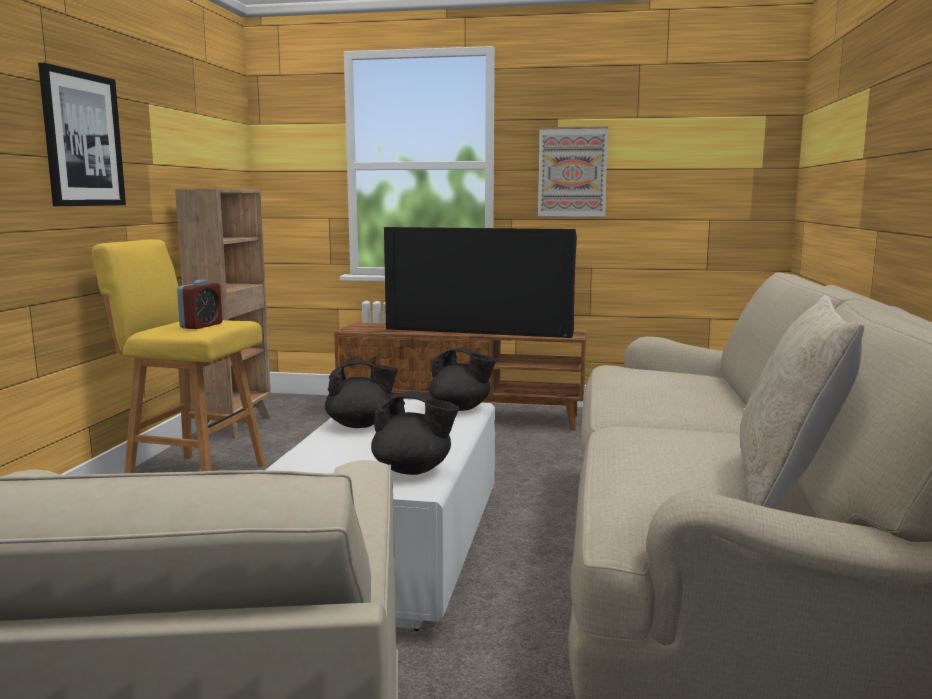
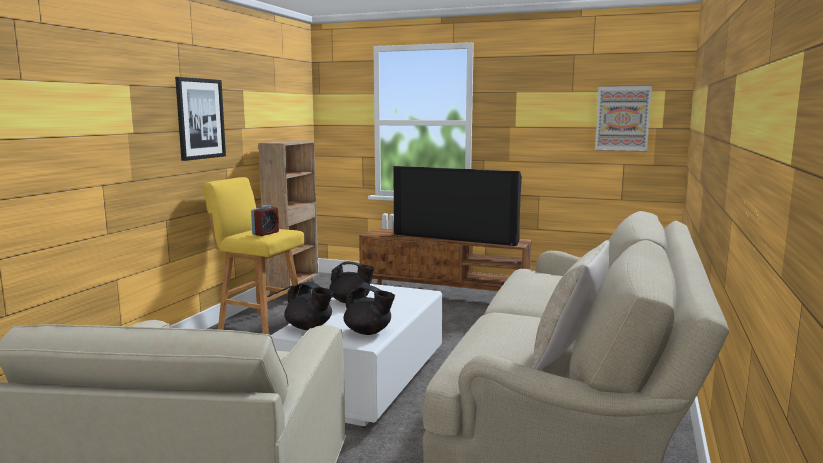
camera: 10 degrees right, 0 degrees up
black teapot [429,348,496,411] -> black teapot moved to [284,282,333,330]
picture [538,126,608,218] -> picture moved to [595,84,652,152]

